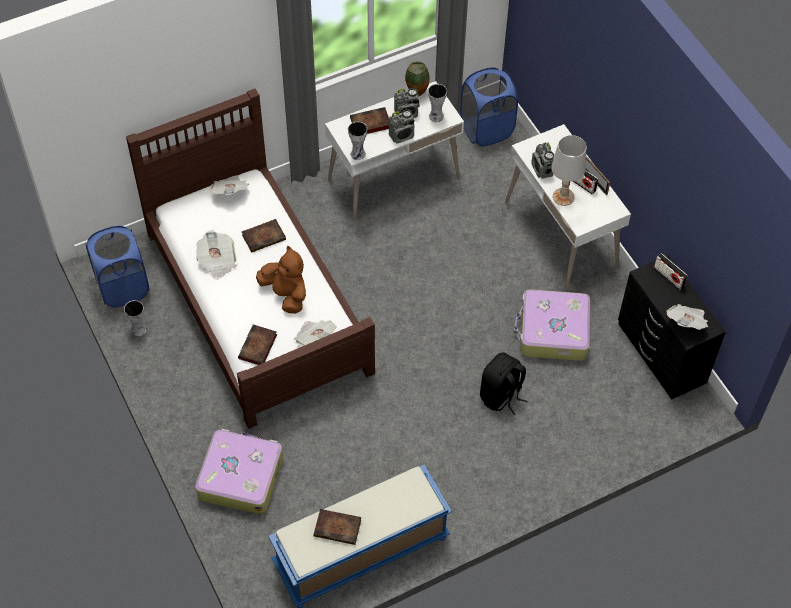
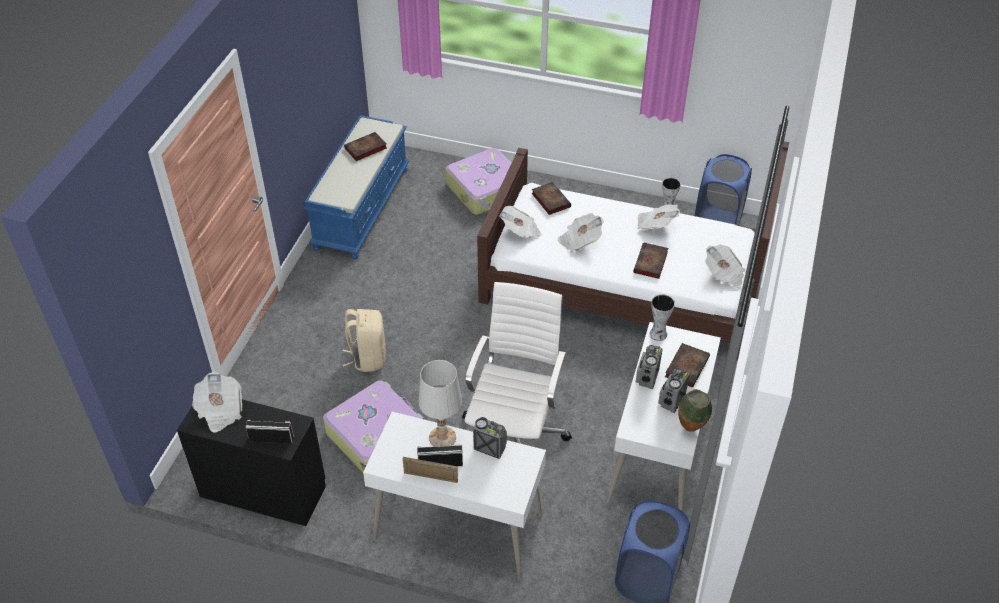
camera: 135 degrees right, 10 degrees down
brown plush toy [256,246,306,314] -> newspaper [558,213,604,253]
vase [428,84,447,122] -> none
black backpack [480,352,527,415] -> beige backpack [343,309,386,372]
none -> white office chair [462,282,572,444]

